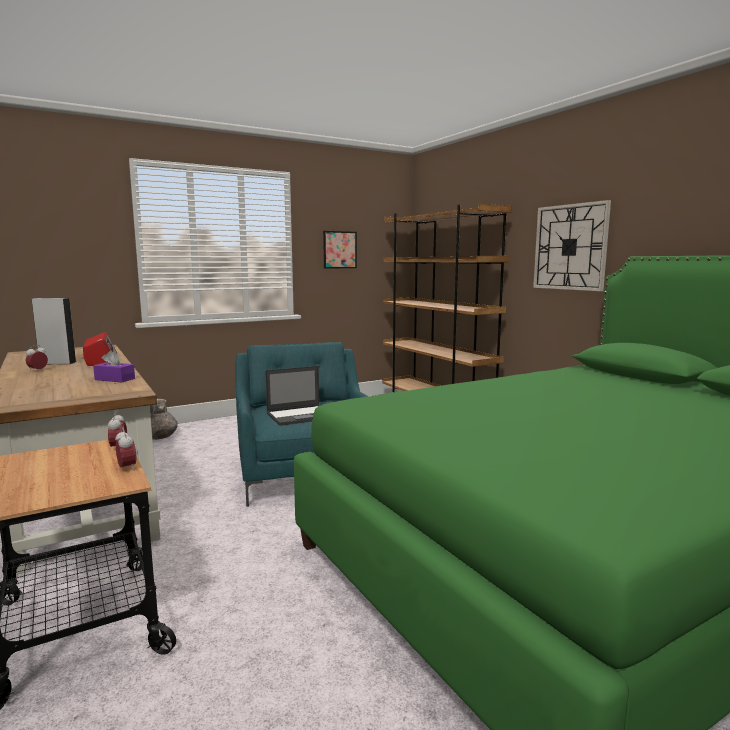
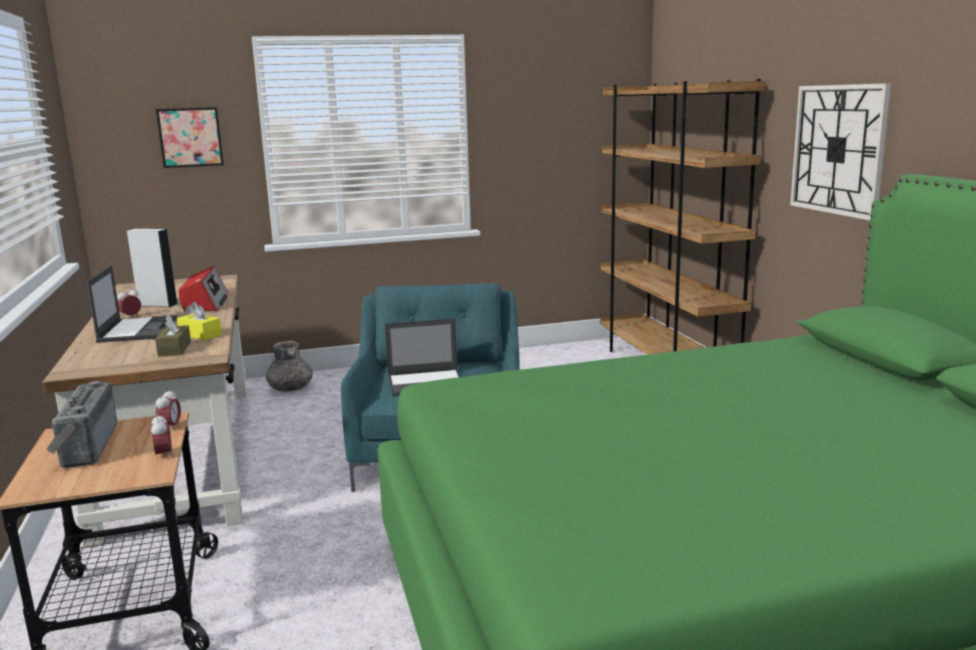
camera: 15 degrees right, 5 degrees up
purple tissue box [93,351,135,383] -> yellow tissue box [177,302,222,340]
picture [323,231,357,268] -> picture moved to [156,107,224,168]
none -> radio [46,381,117,468]
none -> laptop [87,266,177,343]
none -> brown tissue box [155,315,191,357]

